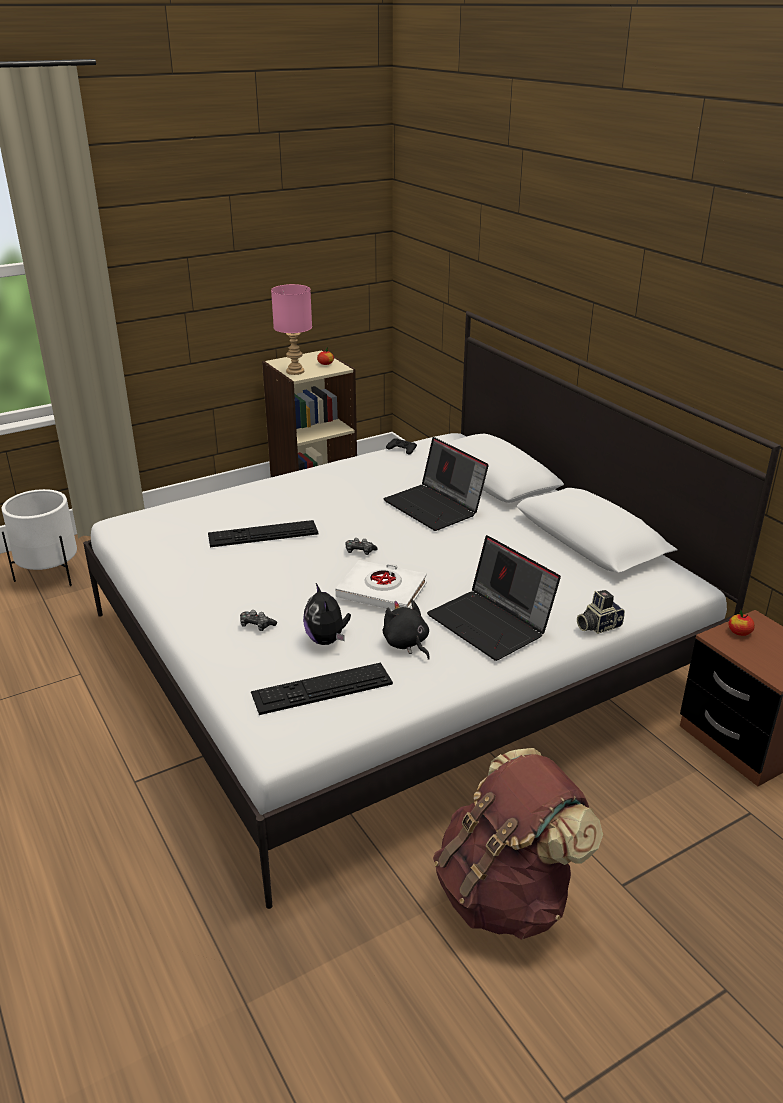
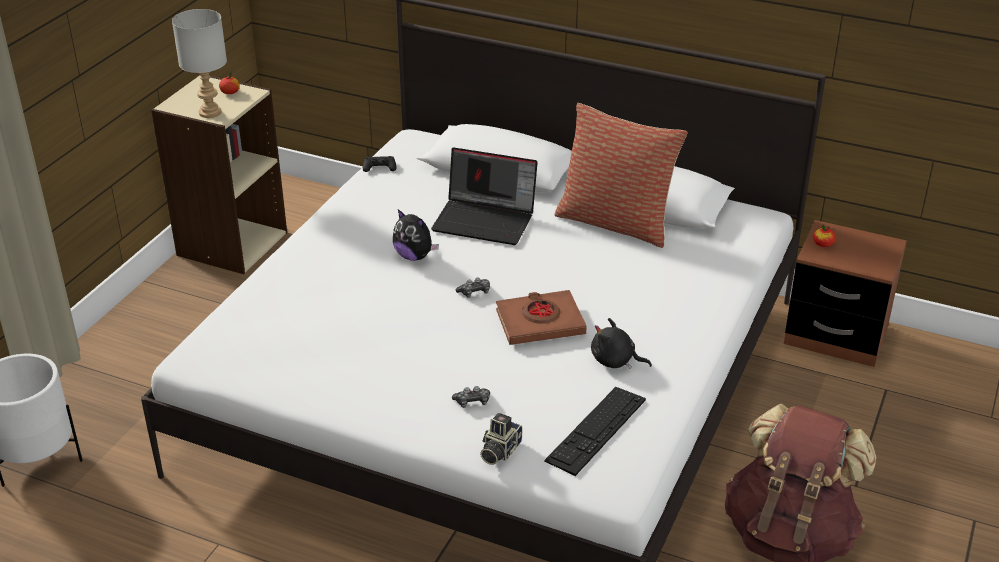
camera: 35 degrees left, 5 degrees up
keyboard [208,520,318,547] -> none
pink table lamp [271,284,312,375] -> grey table lamp [172,9,227,118]
plush toy [303,583,351,645] -> plush toy moved to [393,209,439,261]
white book [335,560,427,610] -> brown book [496,290,587,345]
laptop [427,535,561,661] -> none
camera [577,590,625,634] -> camera moved to [480,413,522,465]
none -> pillow [555,103,688,248]

